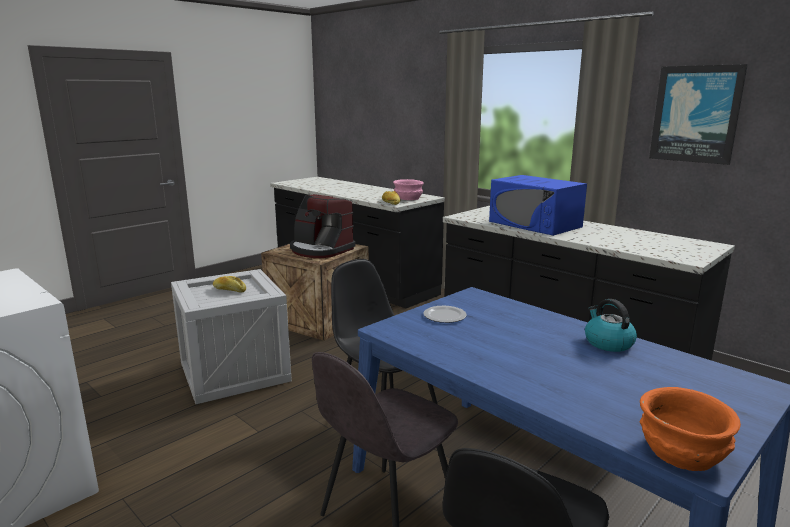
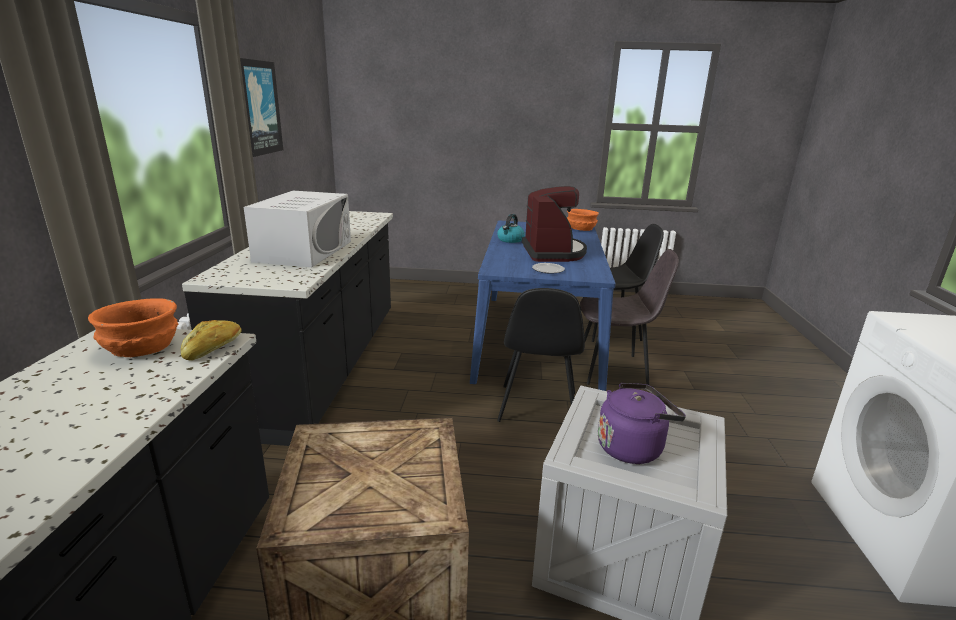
camera: 130 degrees left, 5 degrees up
bread [213,276,246,292] -> purple kettle [598,383,686,464]
coffee machine [290,194,355,258] -> coffee machine moved to [522,186,587,262]
pink bowl [393,179,424,200] -> orange bowl [88,298,178,357]
blue microwave [489,175,587,236] -> white microwave [244,191,351,267]

